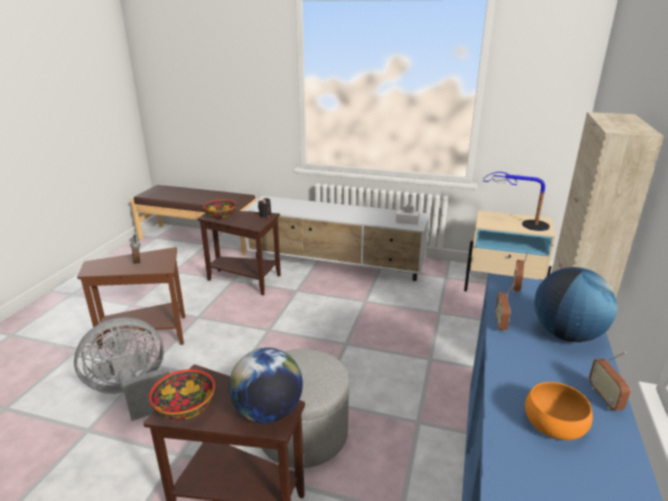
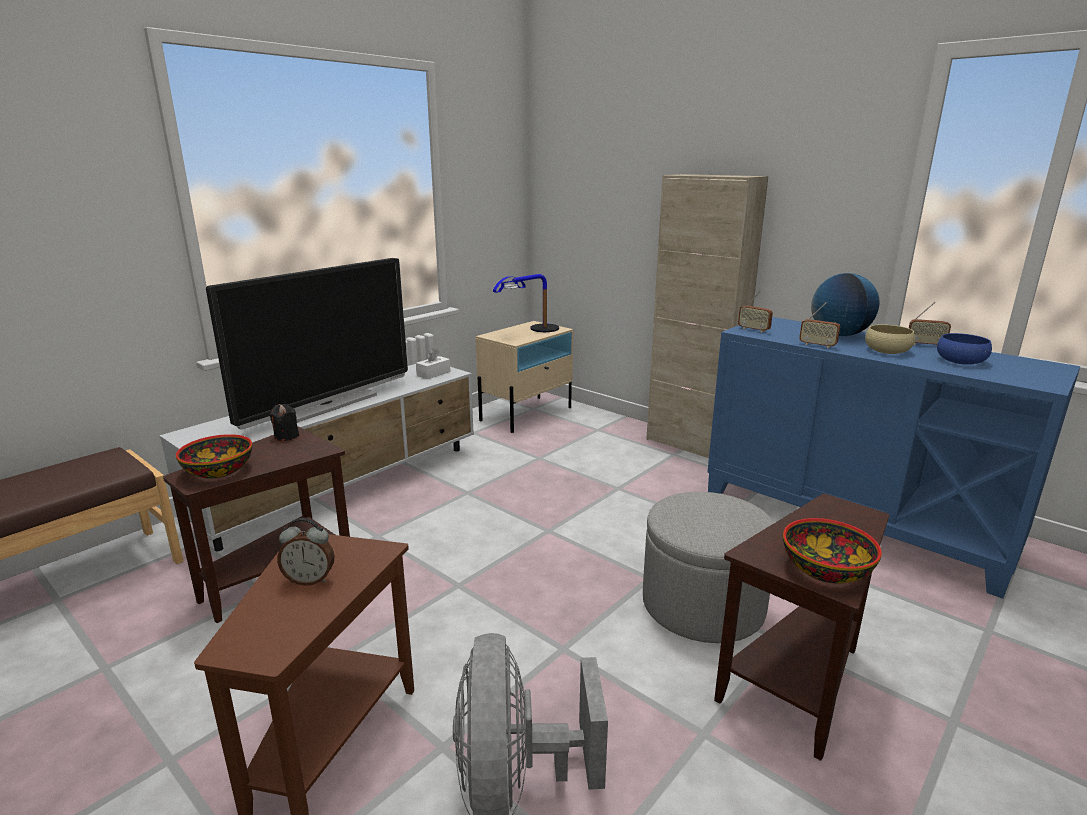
camera: 65 degrees left, 5 degrees down
globe [229,348,303,423] -> none
orange bowl [525,382,593,440] -> blue bowl [937,333,992,365]
none -> television [206,258,408,430]
none -> beige bowl [865,324,915,354]

